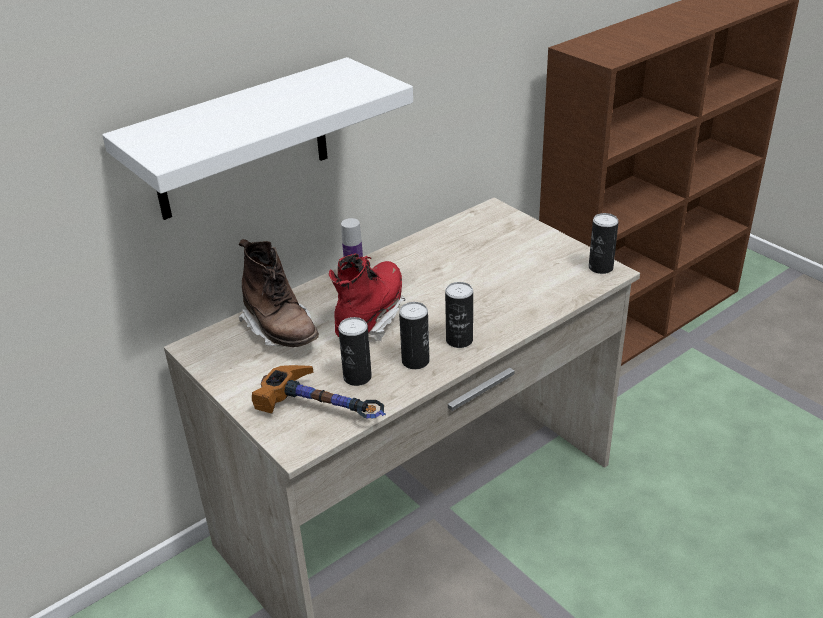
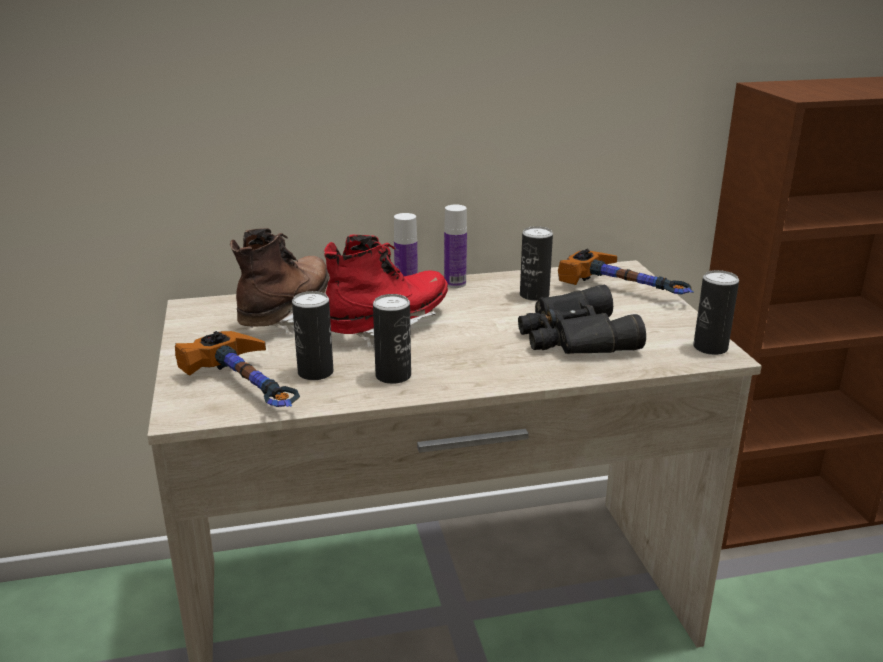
camera: 25 degrees right, 10 degrees down
white shelf [102,57,413,220] -> none
brown boot [239,239,319,347] -> brown boot turned 150 degrees counterclockwise [230,228,329,334]
can [445,282,473,348] -> can moved to [520,226,553,301]
none -> bottle [444,205,467,288]
none -> black binoculars [518,285,646,354]
none -> hammer [558,249,693,294]

